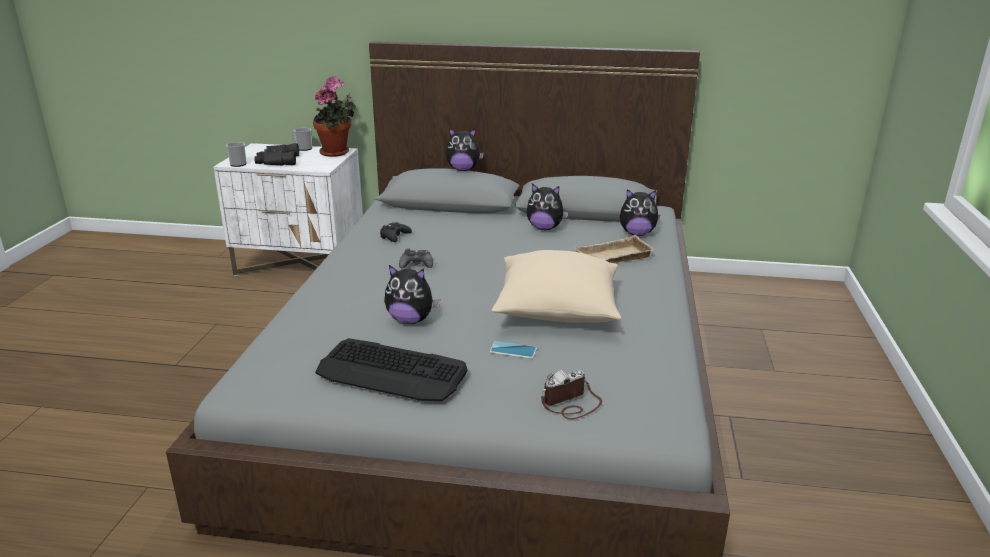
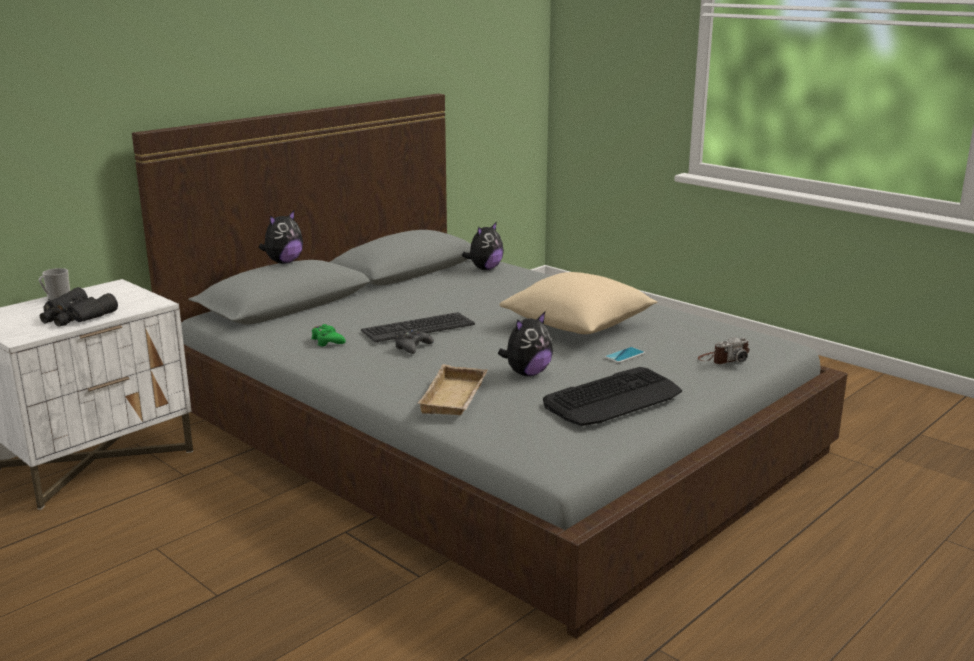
camera: 55 degrees left, 5 degrees down
mug [226,142,247,167] -> none
potted plant [313,76,356,157] -> none
black game controller [380,222,412,242] -> green game controller [311,324,346,347]
plush toy [527,183,569,230] -> none
camera [541,370,602,419] -> camera turned 120 degrees counterclockwise [698,337,750,364]
beige tray [574,235,655,263] -> beige tray moved to [418,364,487,415]
none -> keyboard [361,312,475,343]

